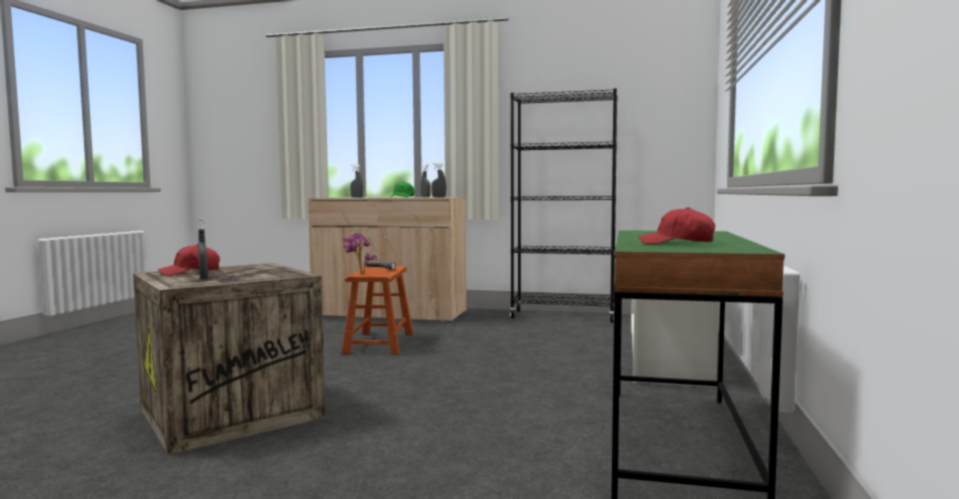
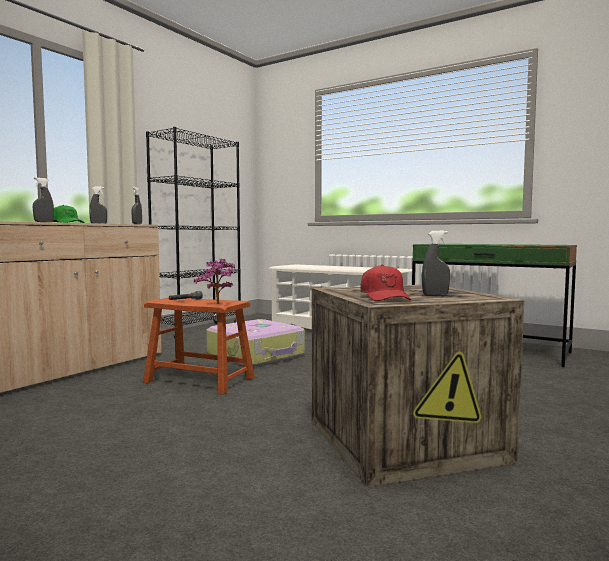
camera: 70 degrees left, 0 degrees up
red cap [639,207,715,244] -> none
none -> suitcase [206,319,305,367]

